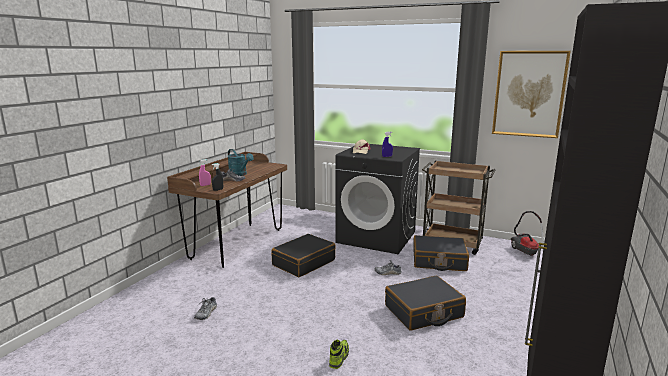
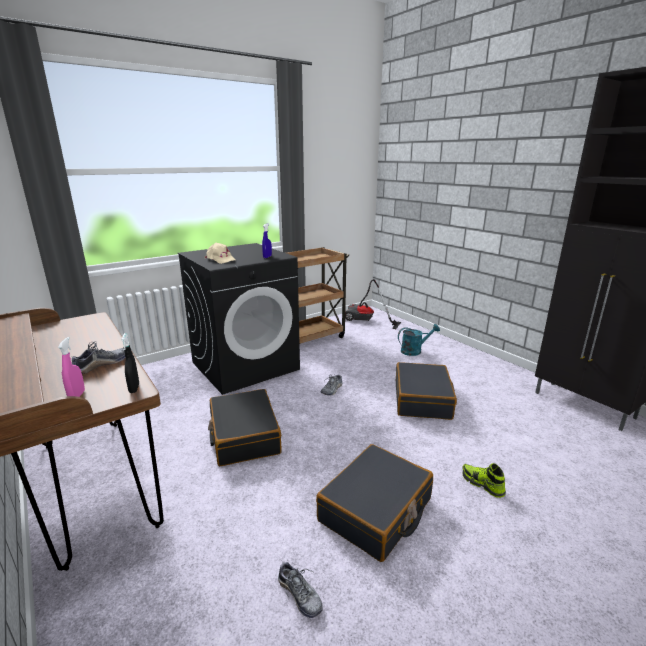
camera: 60 degrees left, 5 degrees up
turquoise watering can [228,149,254,176] -> turquoise watering can moved to [398,324,440,356]
black suitcase [413,235,469,271] -> black suitcase moved to [316,444,433,562]
picture [492,51,571,138] -> none

